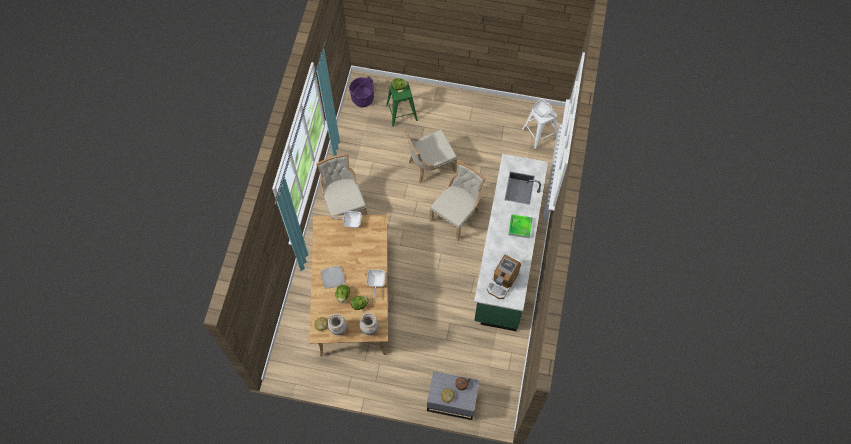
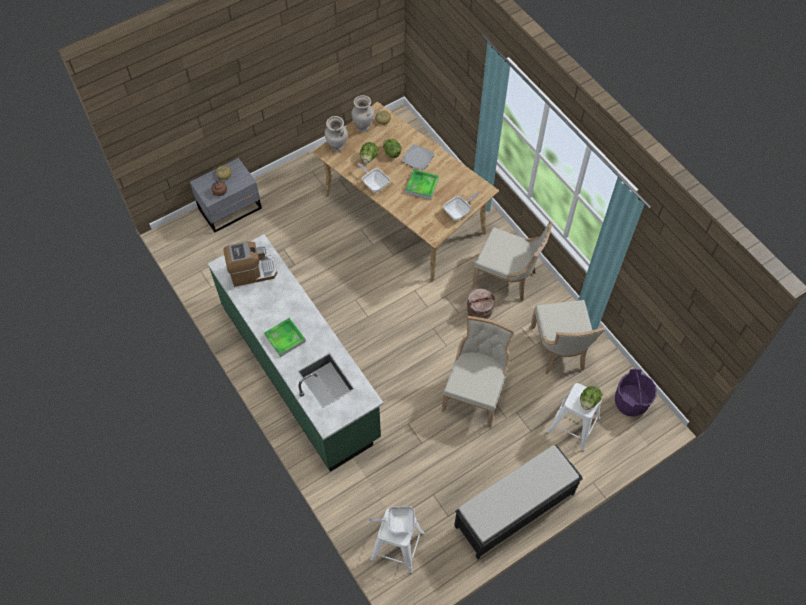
camera: 135 degrees right, 5 degrees down
green stool [386,82,418,127] -> white stool [546,383,602,451]
beige chair [429,161,485,241] -> beige chair moved to [529,300,605,375]
coffee machine [487,255,521,299] -> coffee machine turned 90 degrees clockwise [223,241,277,287]
none -> tray [405,169,439,200]
none -> black bench [454,445,583,560]
none -> brown bucket [467,289,495,319]

